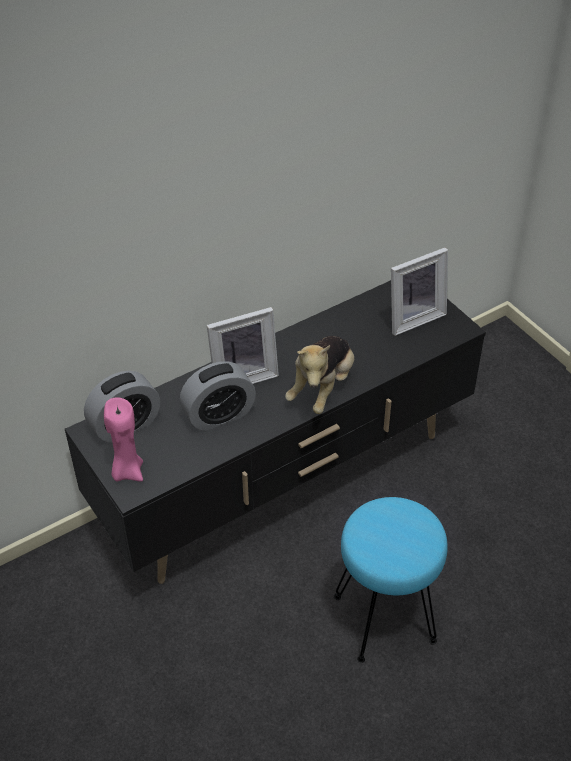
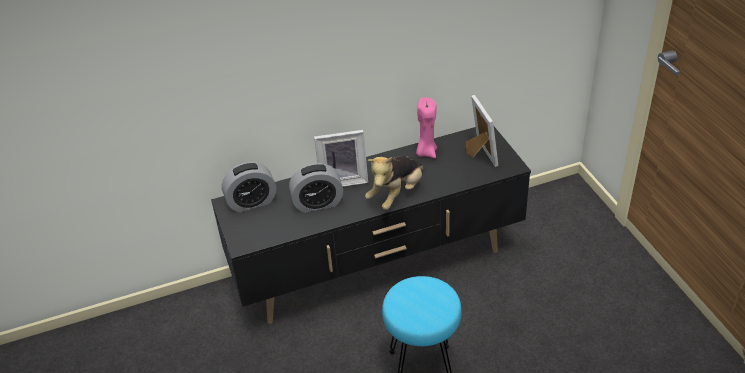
camera: 15 degrees right, 5 degrees down
pink candle [104,397,143,482] -> pink candle moved to [416,97,437,158]
picture frame [391,247,448,336] -> picture frame turned 90 degrees counterclockwise [466,95,498,167]

